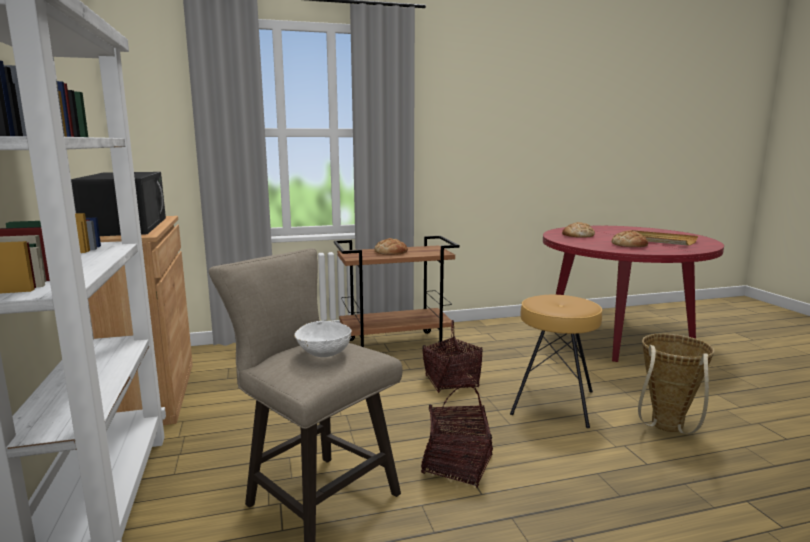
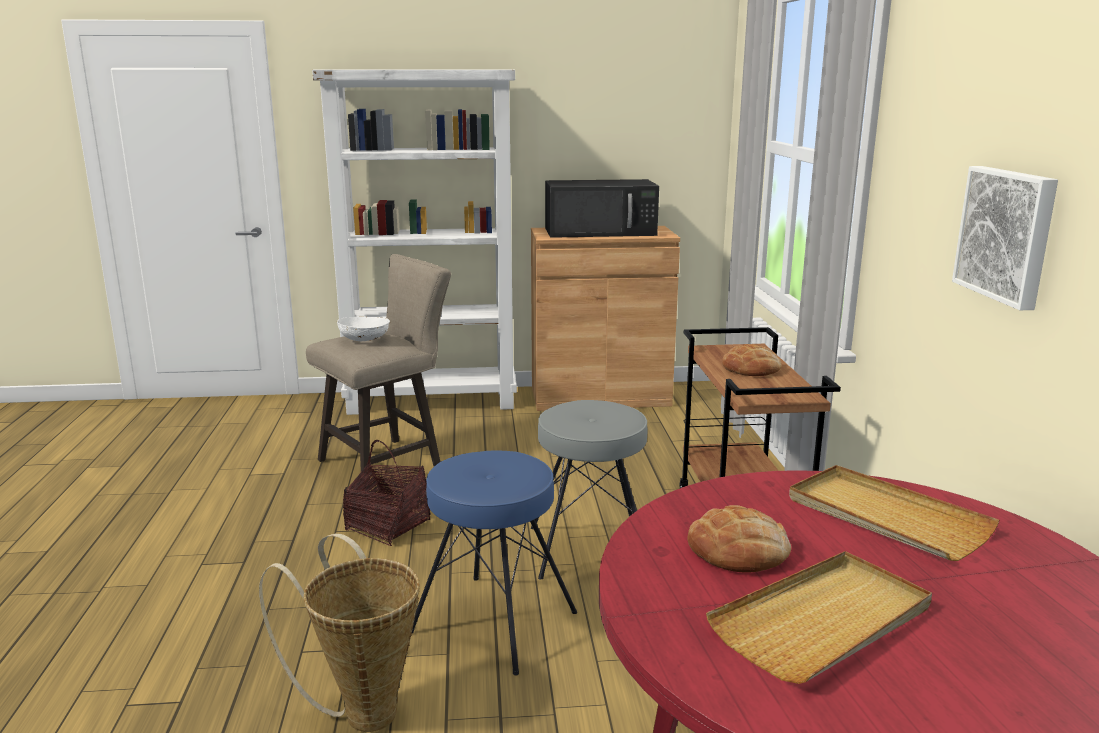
camera: 100 degrees right, 5 degrees up
basket [423,320,483,393] -> grey stool [531,400,647,580]
brown stool [510,295,602,428] -> blue stool [412,450,577,676]
bread [562,222,595,237] -> beige tray [789,465,1000,561]
none -> picture [952,166,1058,310]

